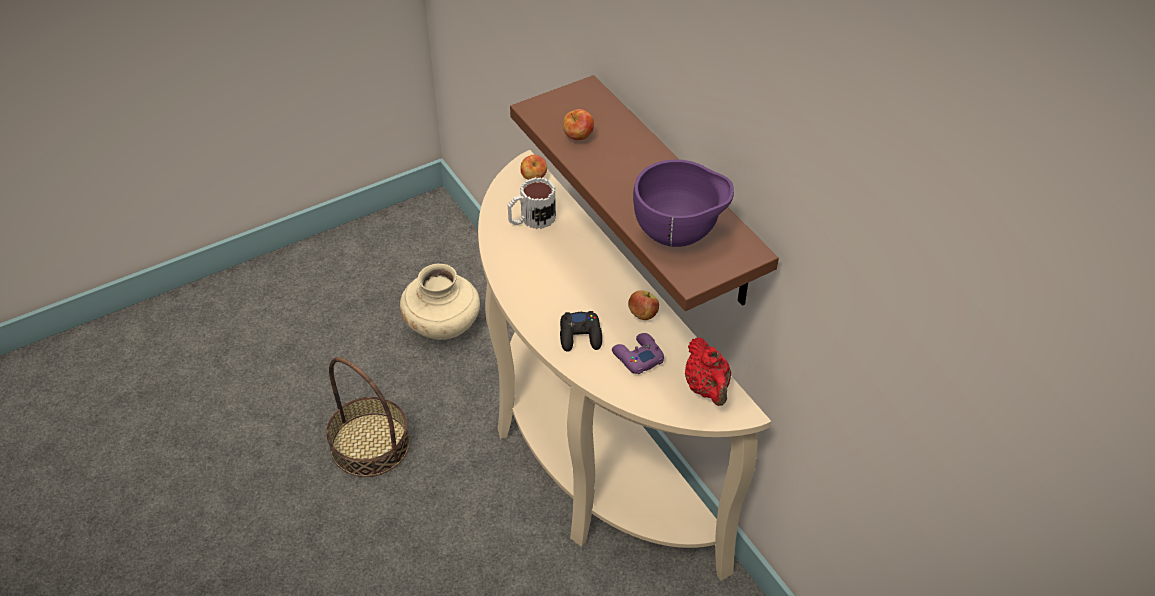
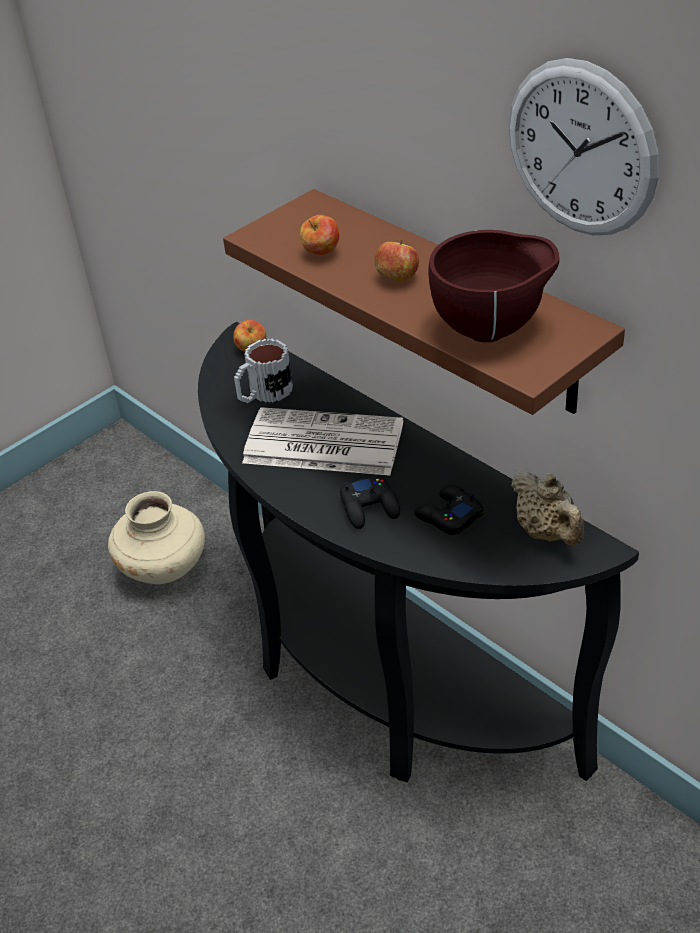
camera: 10 degrees left, 5 degrees down
basket [326,357,410,477] -> none
beige console table [478,150,771,581] -> black console table [198,322,639,783]
purple game controller [612,333,664,374] -> black game controller [414,485,483,535]
apple [628,290,659,320] -> apple moved to [374,240,419,281]
purple bowl [633,159,734,247] -> brown bowl [428,230,560,342]
red teapot [685,337,731,406] -> beige teapot [511,470,584,545]
none -> newspaper [242,407,403,476]
none -> wall clock [509,58,659,235]

